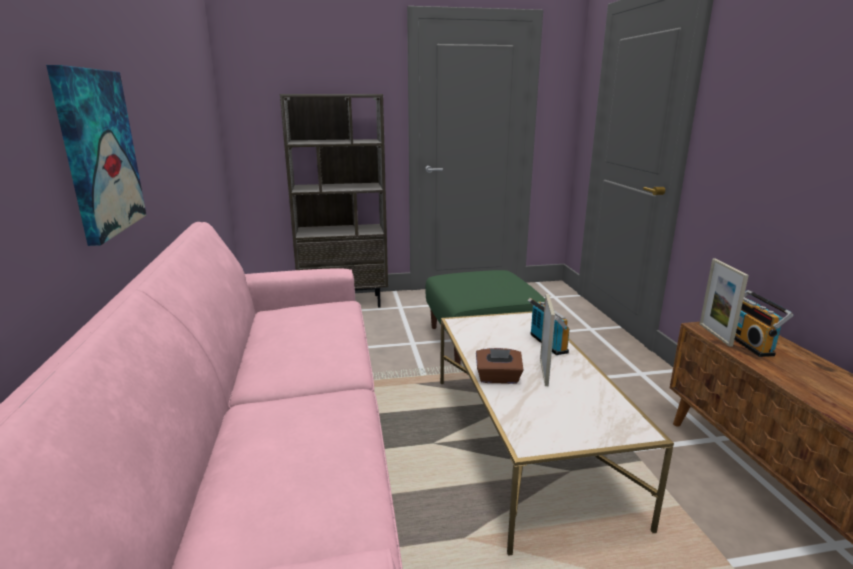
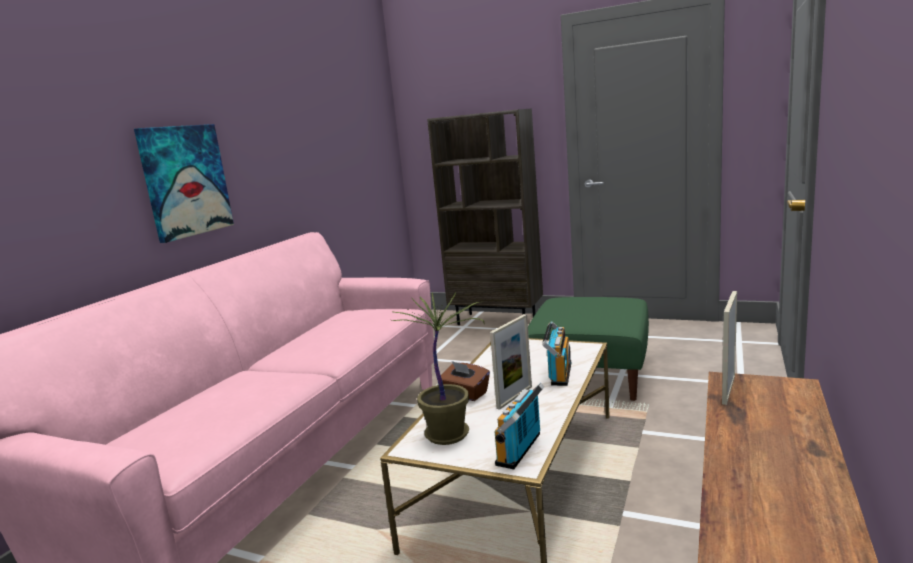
camera: 35 degrees right, 5 degrees down
radio [734,290,793,357] -> radio moved to [494,383,545,470]
none -> potted plant [391,292,484,445]

